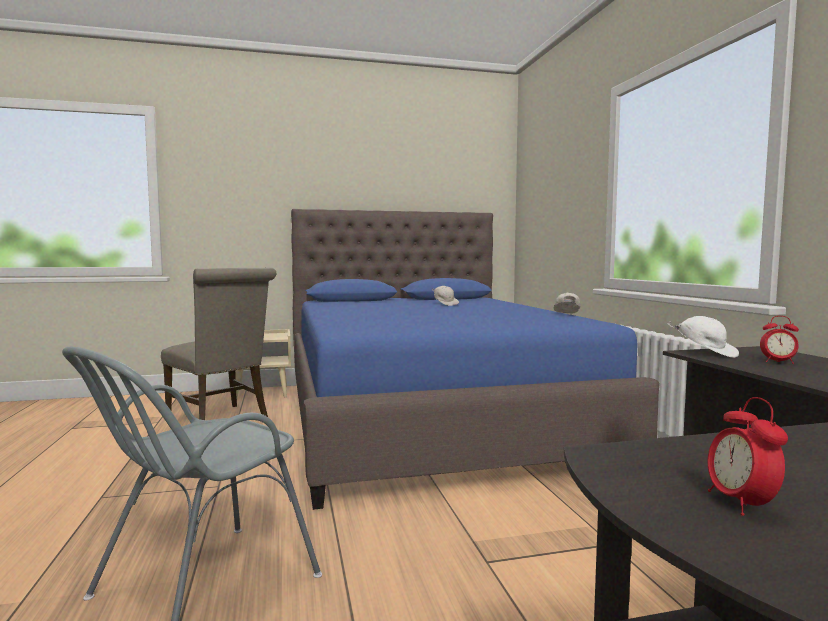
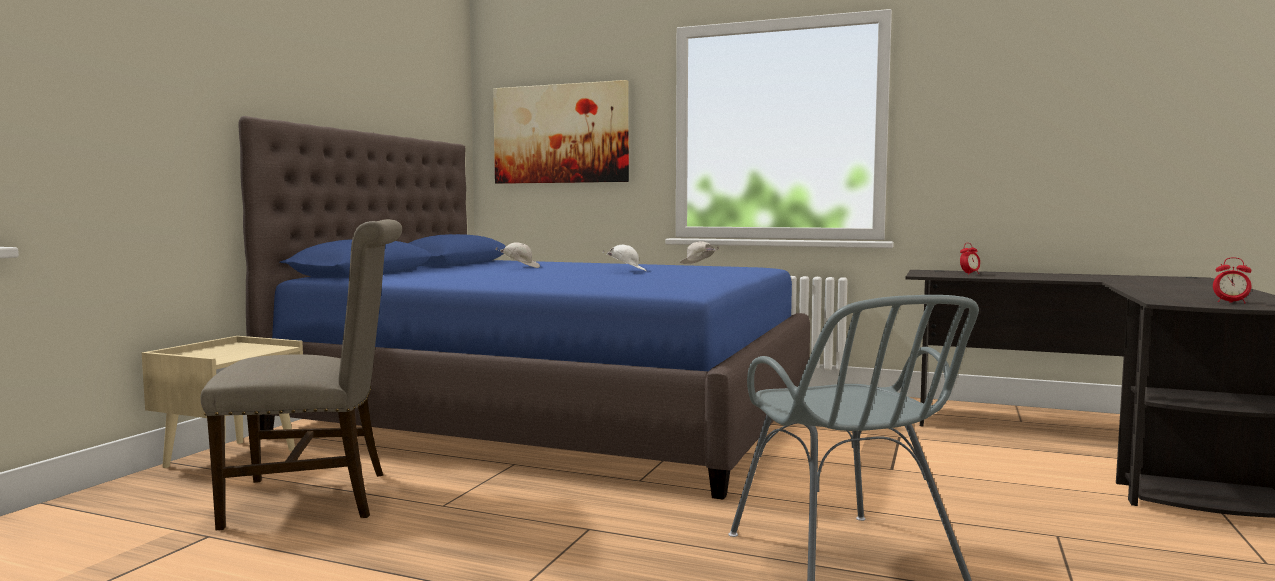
camera: 55 degrees left, 0 degrees up
white cap [667,316,739,358] -> white cap moved to [602,245,647,271]
none -> picture [493,80,629,184]

